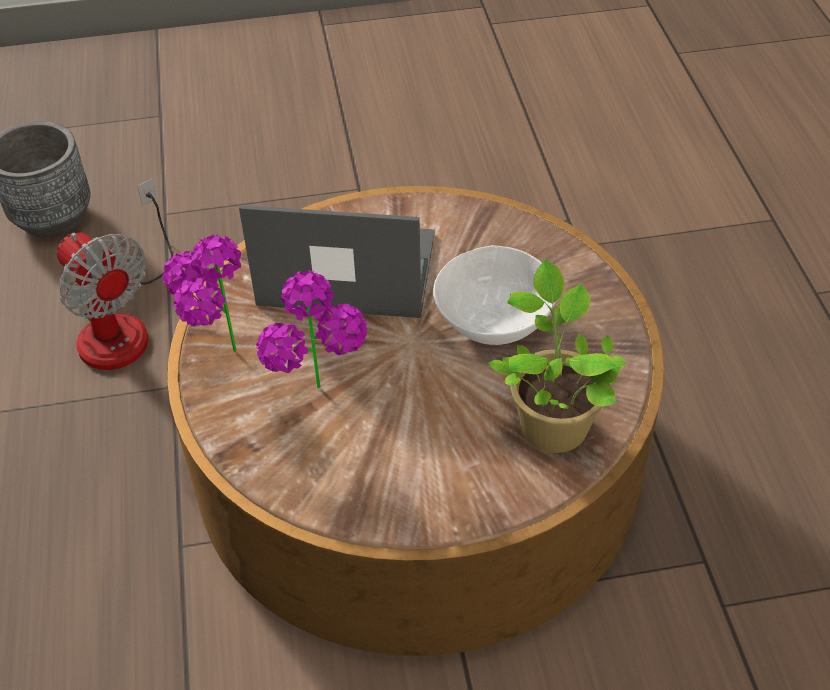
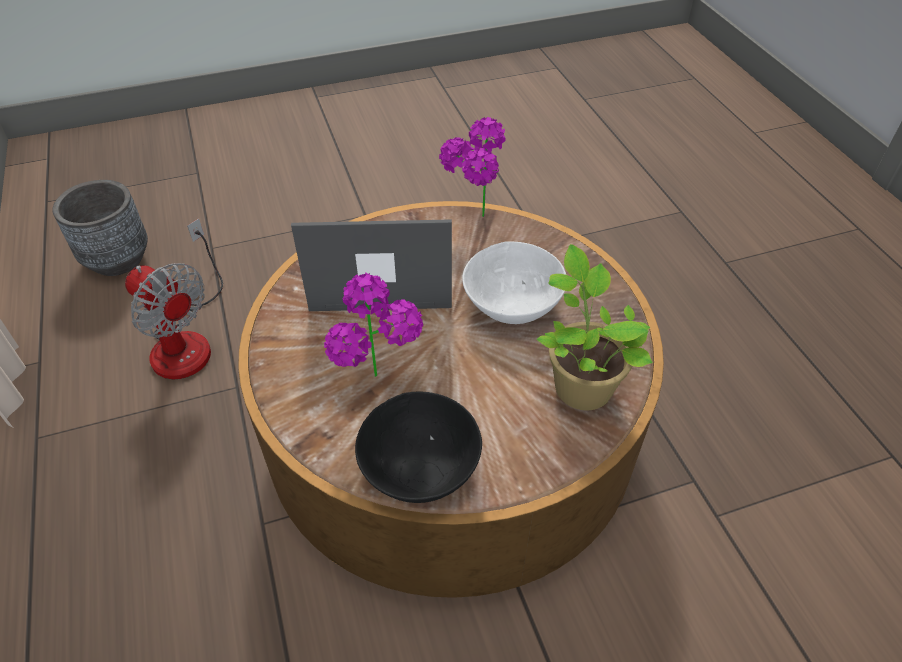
camera: 10 degrees left, 0 degrees up
potted plant [162,234,241,352] -> potted plant moved to [439,117,505,217]
none -> black bowl [355,392,482,503]

